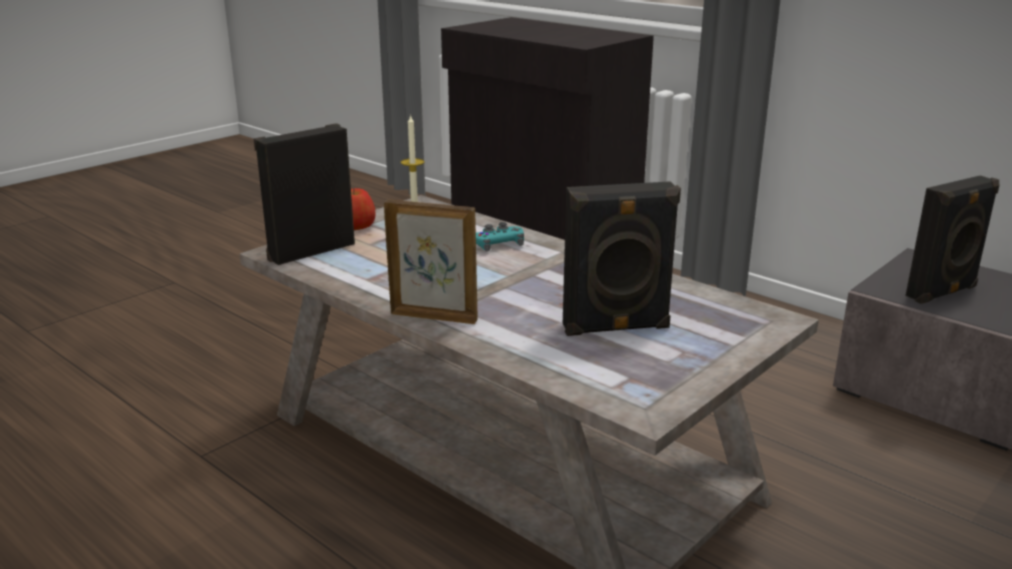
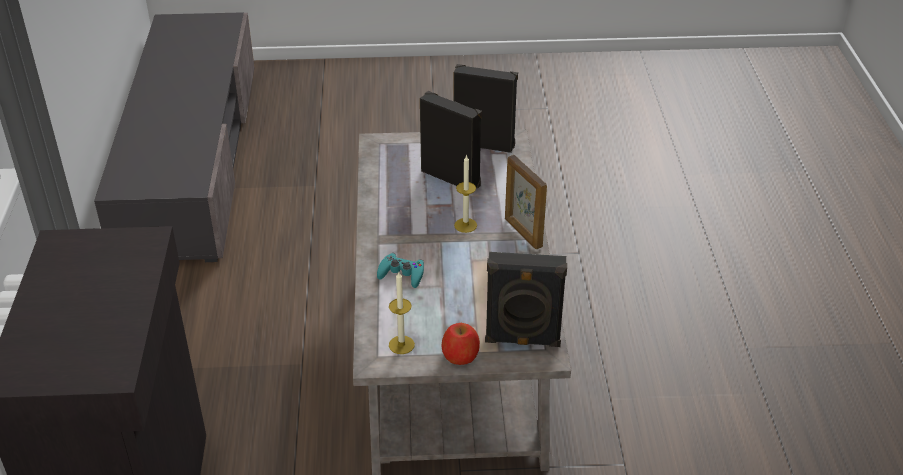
camera: 135 degrees left, 15 degrees up
black speaker [905,175,999,304] -> black speaker moved to [454,64,518,153]
none -> candle [454,154,477,233]

